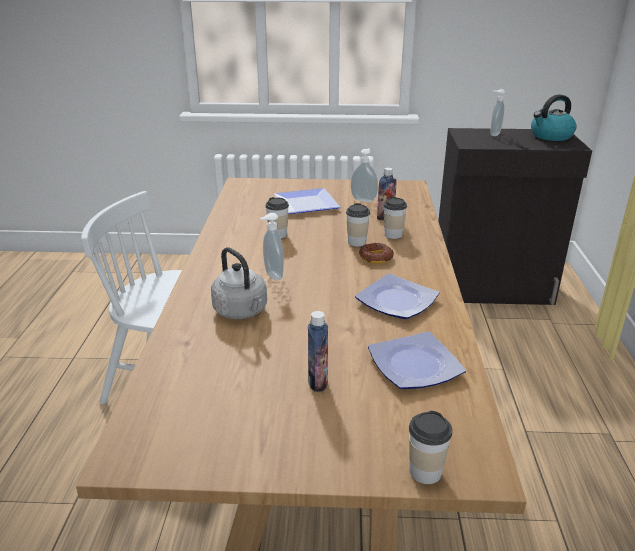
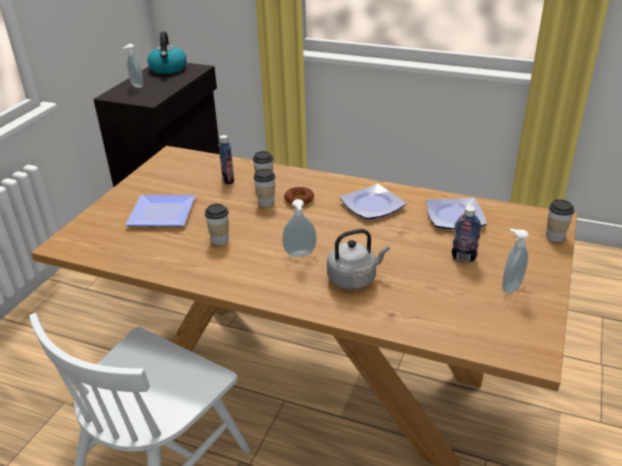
camera: 70 degrees left, 5 degrees up
soap dispenser [351,149,378,202] -> soap dispenser moved to [502,228,529,294]

